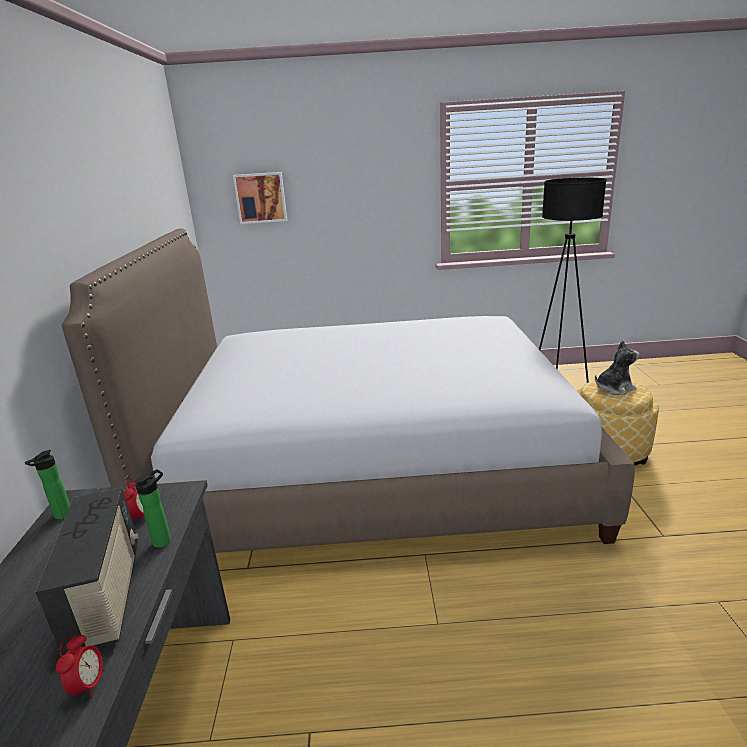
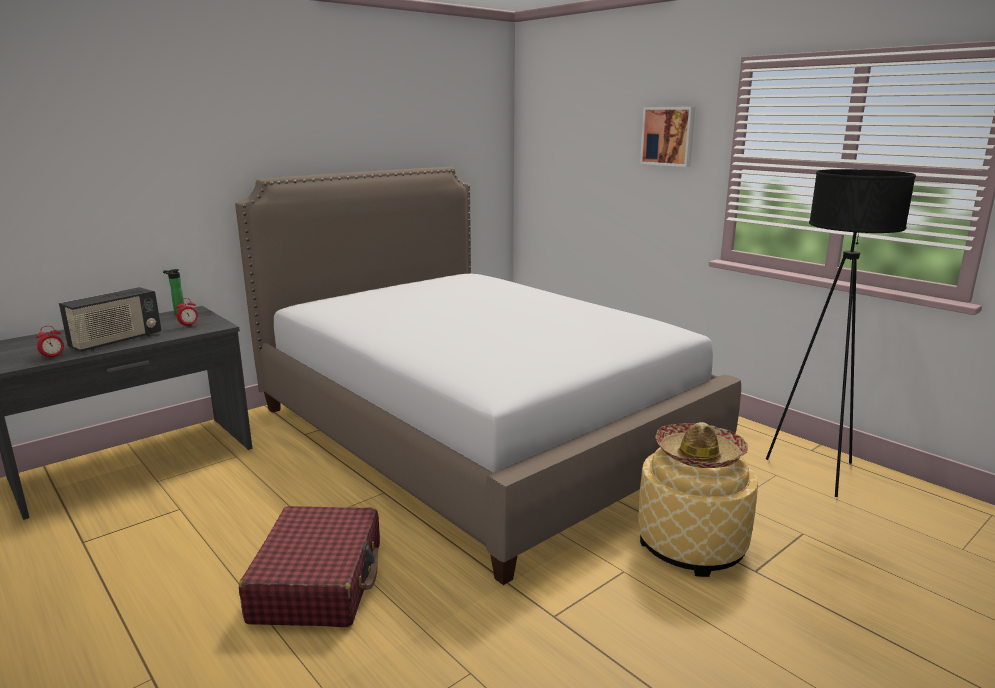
camera: 50 degrees right, 5 degrees down
bottle [135,469,171,548] -> none
picture [233,172,287,224] -> picture moved to [640,107,695,167]
plush toy [595,340,640,395] -> hat [655,422,748,468]
none -> red suitcase [239,506,380,627]

